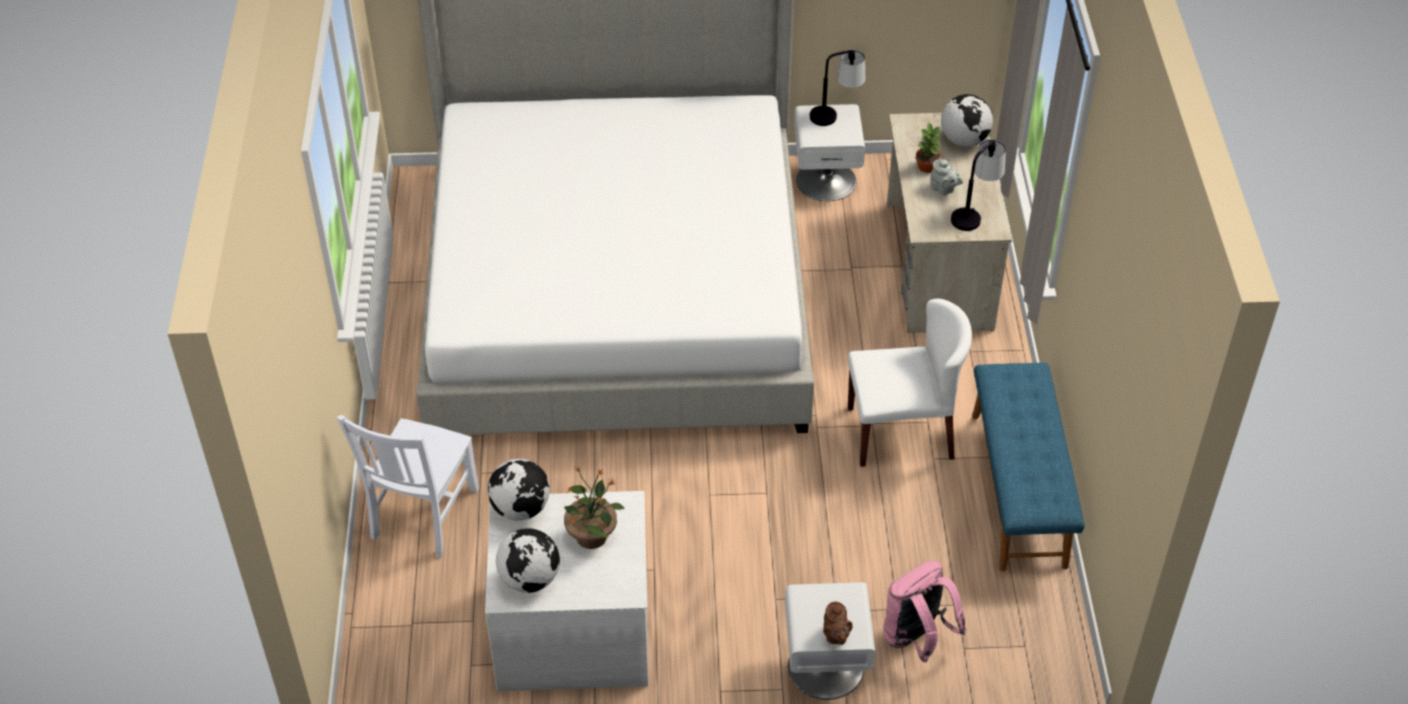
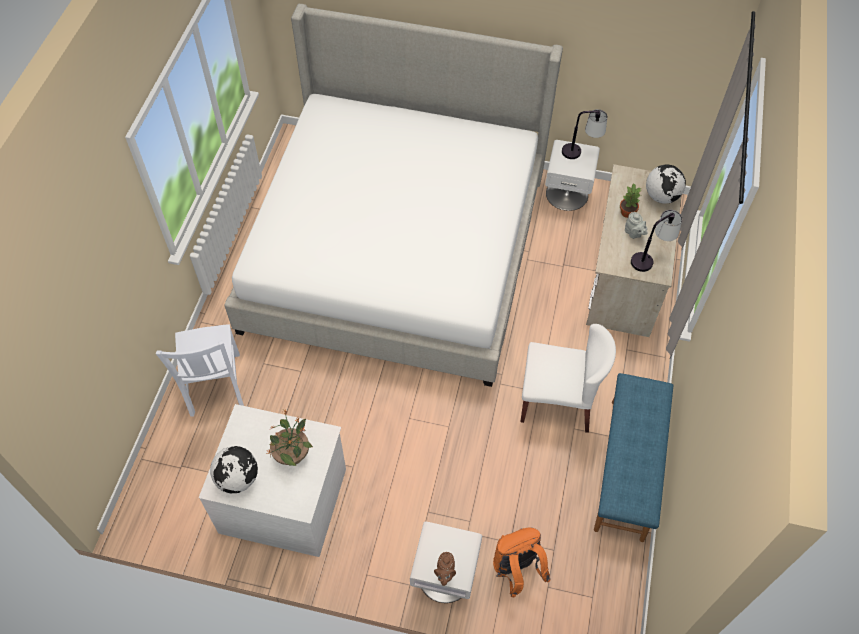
camera: 15 degrees right, 10 degrees up
white chair [337,415,479,558] -> white chair turned 45 degrees counterclockwise [156,324,244,417]
globe [488,459,550,521] -> none
pink backpack [883,561,967,662] -> orange backpack [493,527,551,597]

